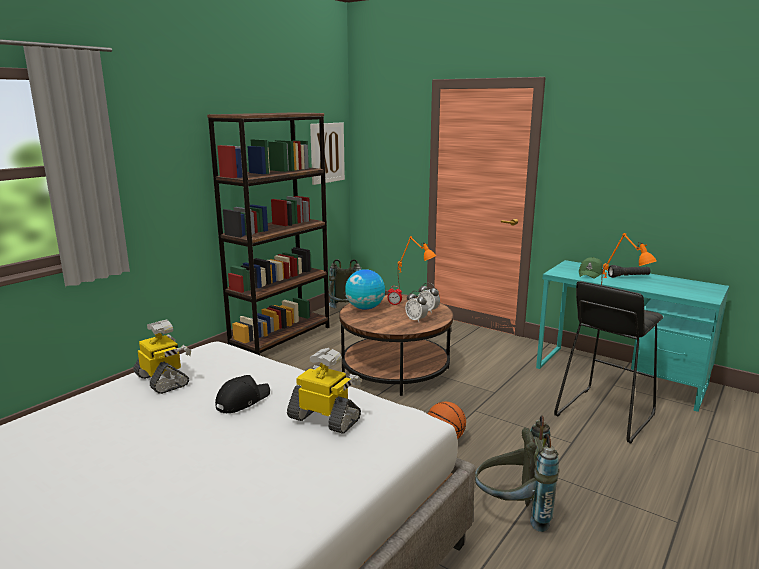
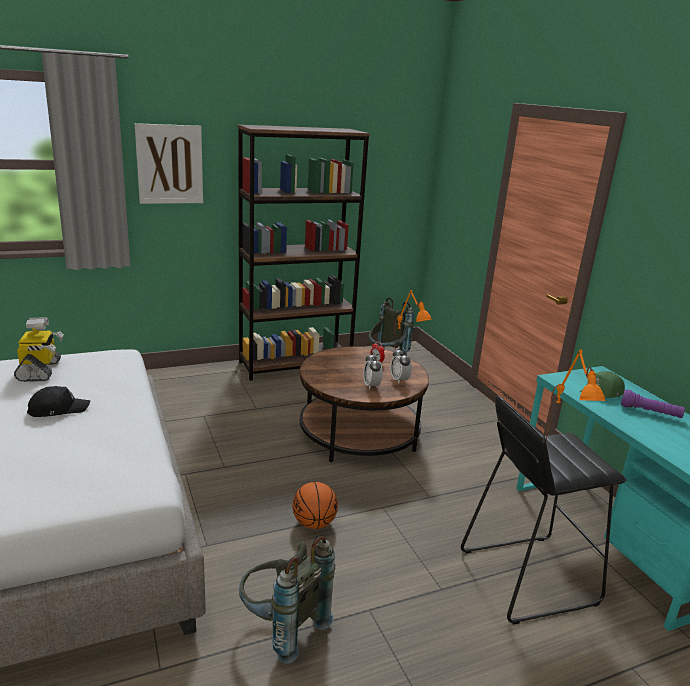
camera: 30 degrees right, 5 degrees up
toy robot [287,348,361,434] -> none
picture [310,122,345,185] -> picture moved to [135,123,203,204]
globe [345,269,385,310] -> none
black flashlight [608,265,650,278] -> purple flashlight [621,389,685,418]

